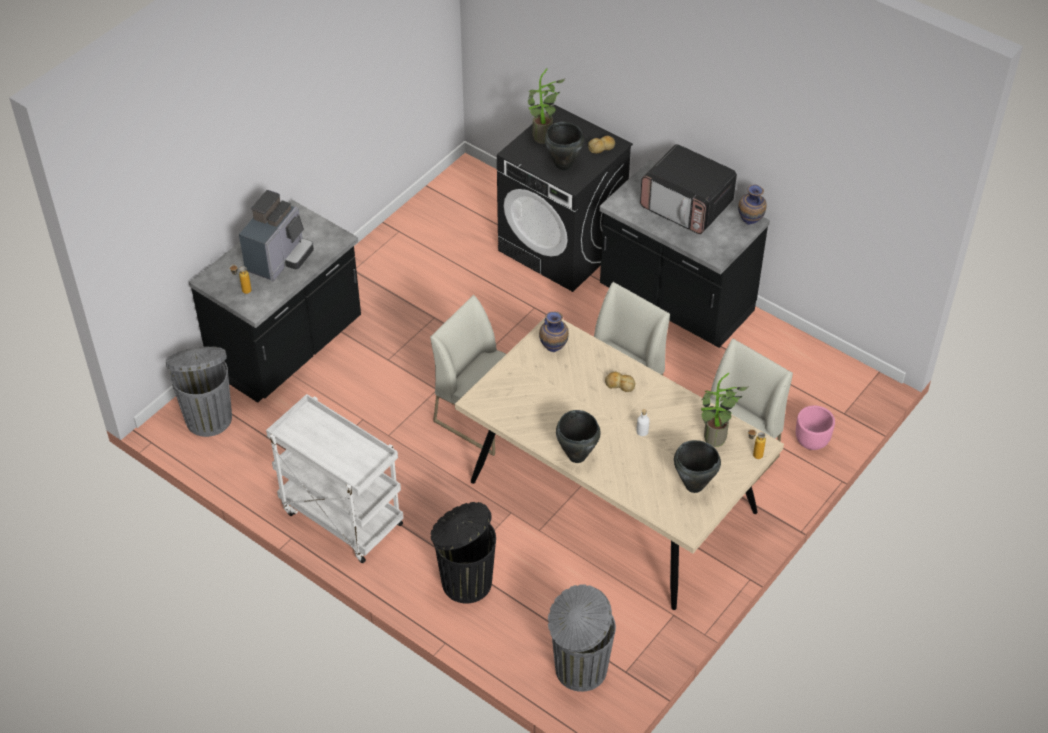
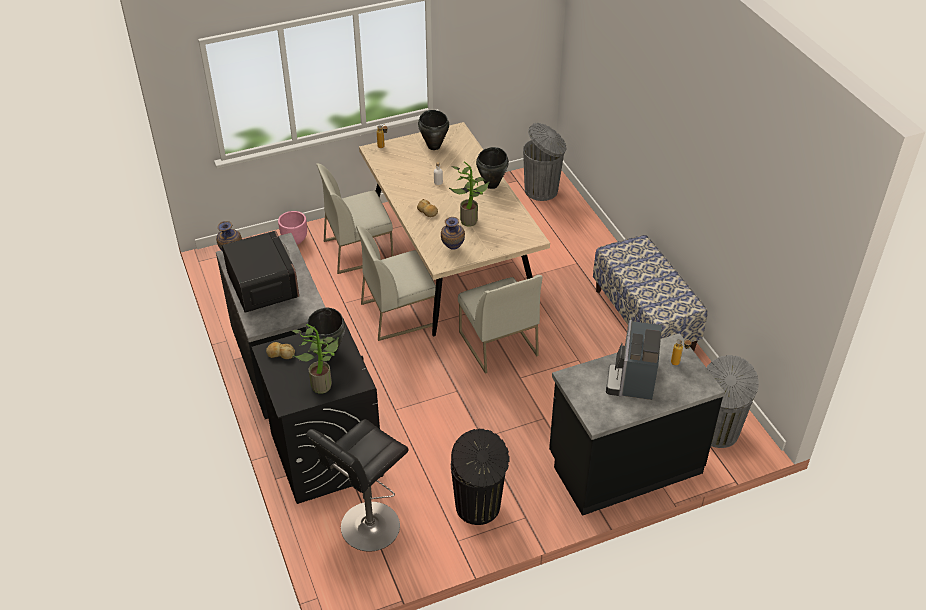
camera: 150 degrees left, 5 degrees down
coffee machine [239,190,314,281] -> coffee machine turned 45 degrees counterclockwise [606,320,662,400]
white cart [266,394,403,563] -> bench [593,235,708,351]
black trash can [430,502,496,604] -> black trash can moved to [451,429,509,525]
potted plant [701,373,749,447] -> potted plant moved to [449,161,490,227]
none -> black stool [306,419,409,552]

